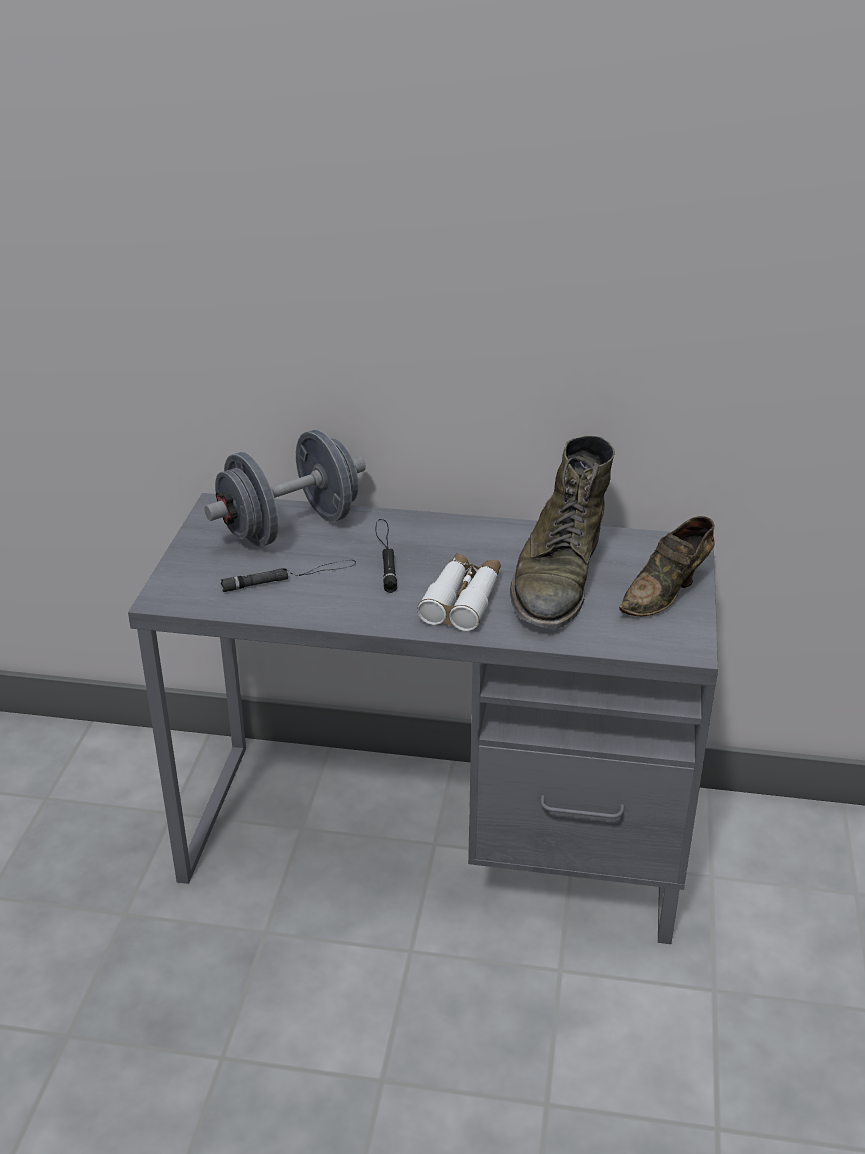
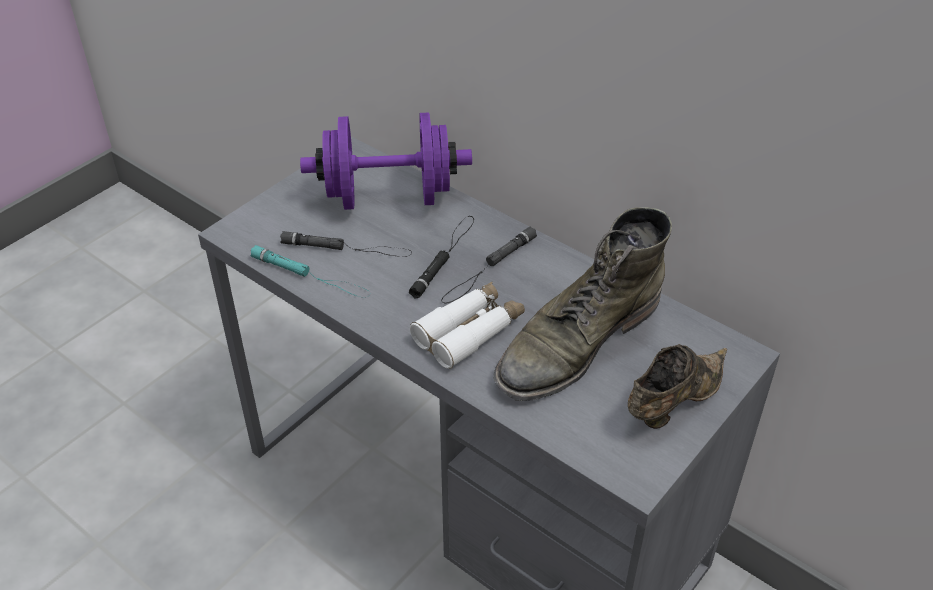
camera: 30 degrees right, 10 degrees up
grey dumbbell [204,430,366,547] -> purple dumbbell [300,112,472,210]
brown shoe [619,516,715,616] -> brown shoe turned 150 degrees clockwise [628,344,727,429]
none -> turquoise flashlight [250,245,371,298]
none -> black flashlight [441,226,537,303]

